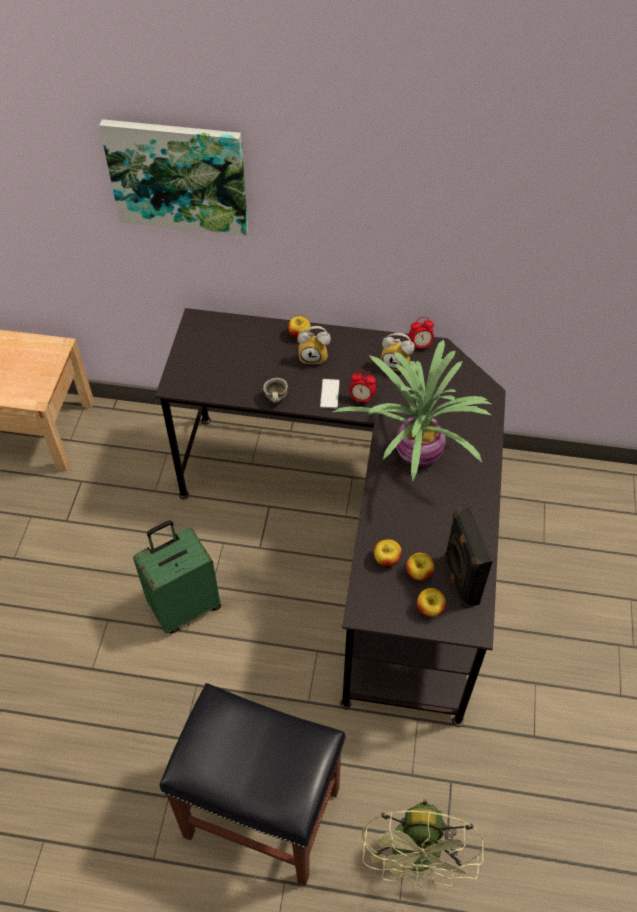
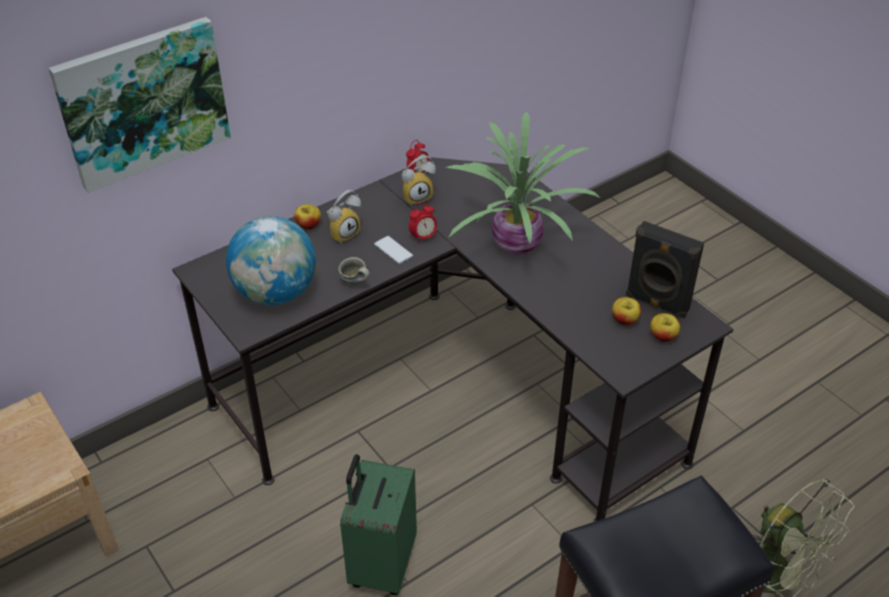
camera: 45 degrees left, 10 degrees down
apple [374,539,402,567] -> none
none -> globe [226,216,316,305]

